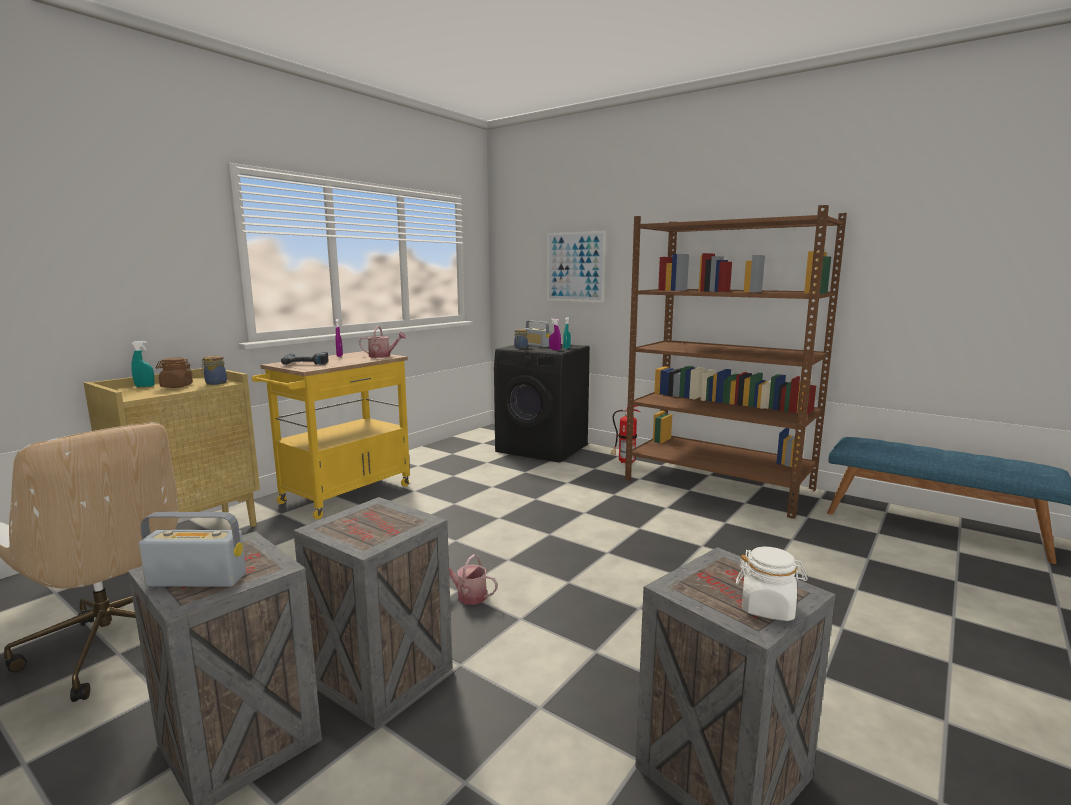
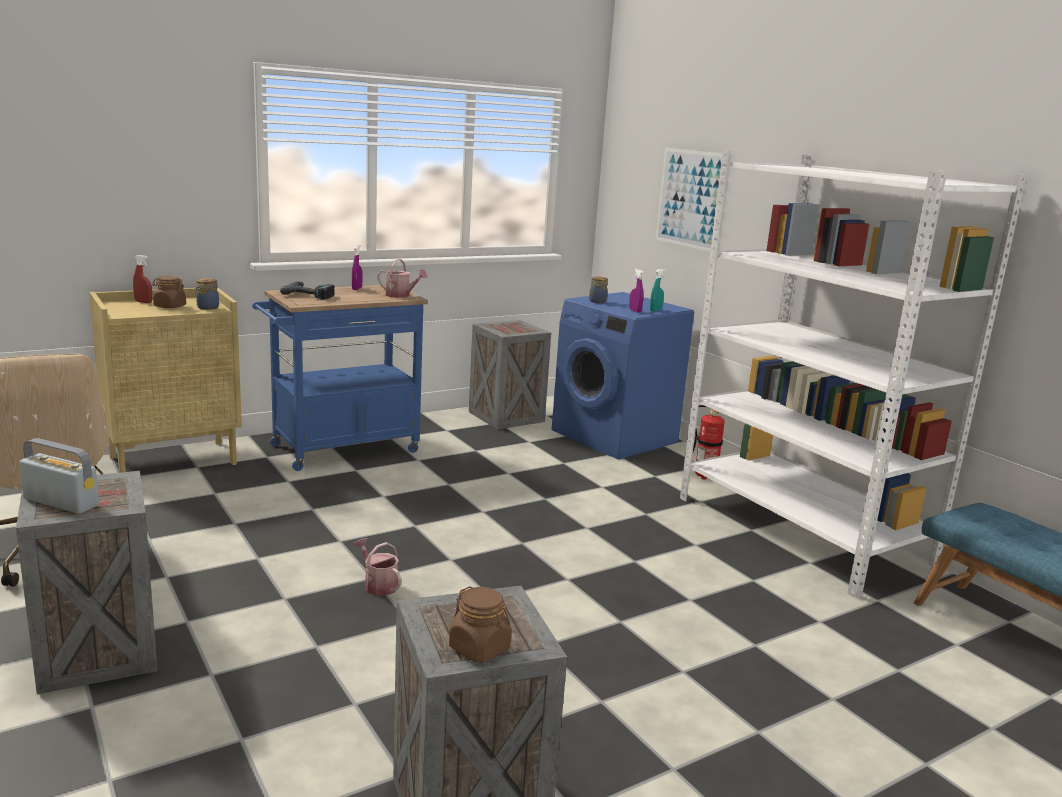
camera: 20 degrees right, 5 degrees up
turquoise spray bottle [131,341,155,387] -> red spray bottle [133,255,152,303]
yellow cart [252,351,410,519] -> blue cart [252,285,428,471]
crate [293,497,453,729] -> crate moved to [469,320,551,430]
black washing machine [494,344,590,463] -> blue washing machine [552,292,694,459]
radio [525,321,551,347] -> none
brown bookcase [625,205,847,519] -> white bookcase [680,151,1027,598]
white jar [736,547,808,621] -> brown jar [449,586,511,663]

